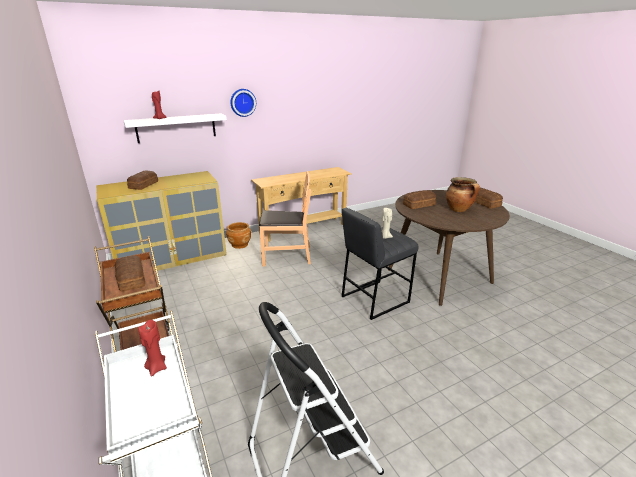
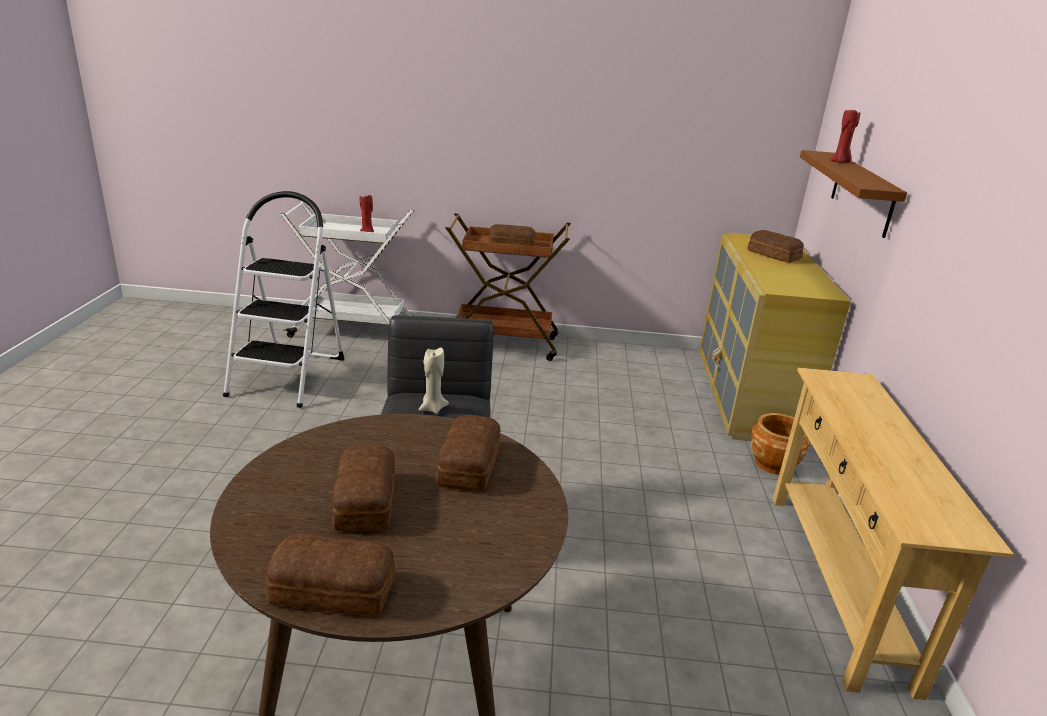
camera: 120 degrees right, 0 degrees up
white shelf [123,113,227,143] -> brown shelf [800,150,907,238]
wall clock [231,89,256,117] -> none
brown chair [259,171,311,267] -> none
cooking pot [446,177,480,212] -> bread [332,445,395,531]

